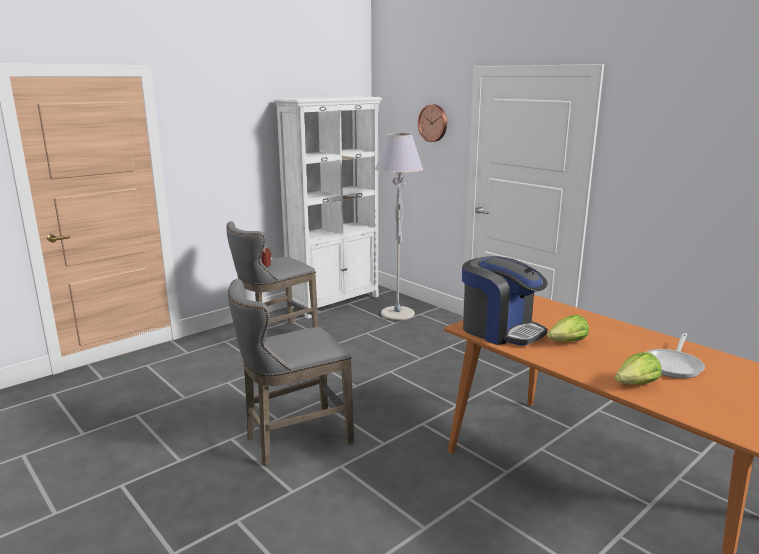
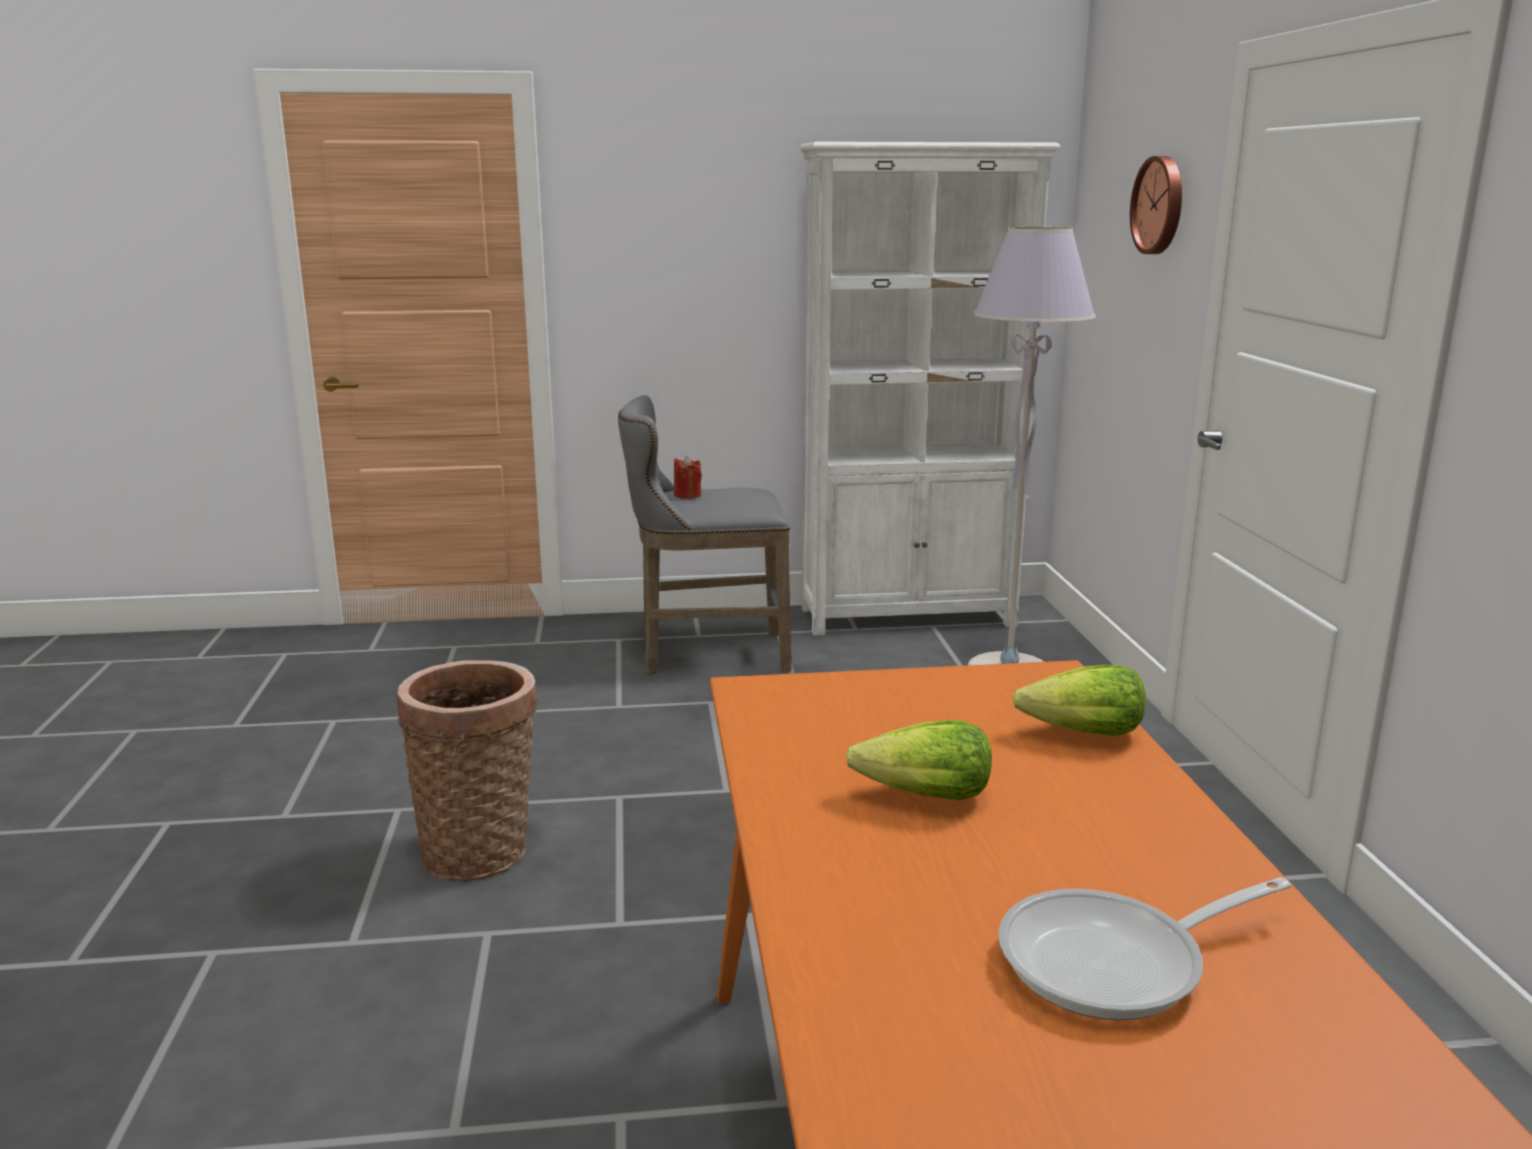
camera: 35 degrees right, 0 degrees up
grey stool [228,279,354,467] -> basket [396,661,538,882]
coffee machine [462,256,547,346] -> none
lettuce [615,352,662,385] -> lettuce moved to [1012,665,1146,736]

